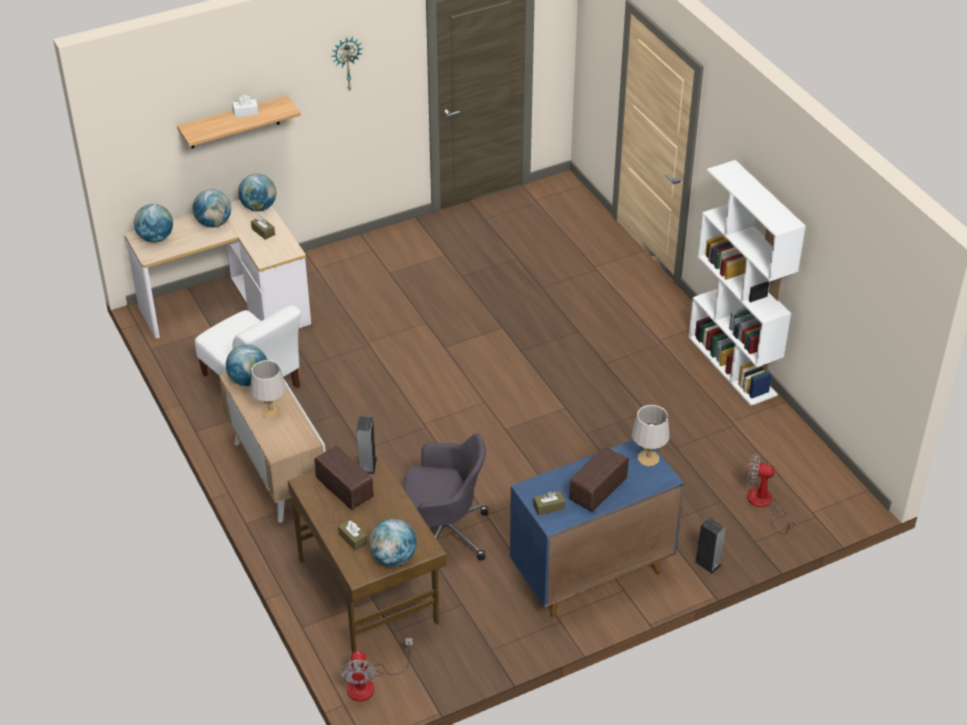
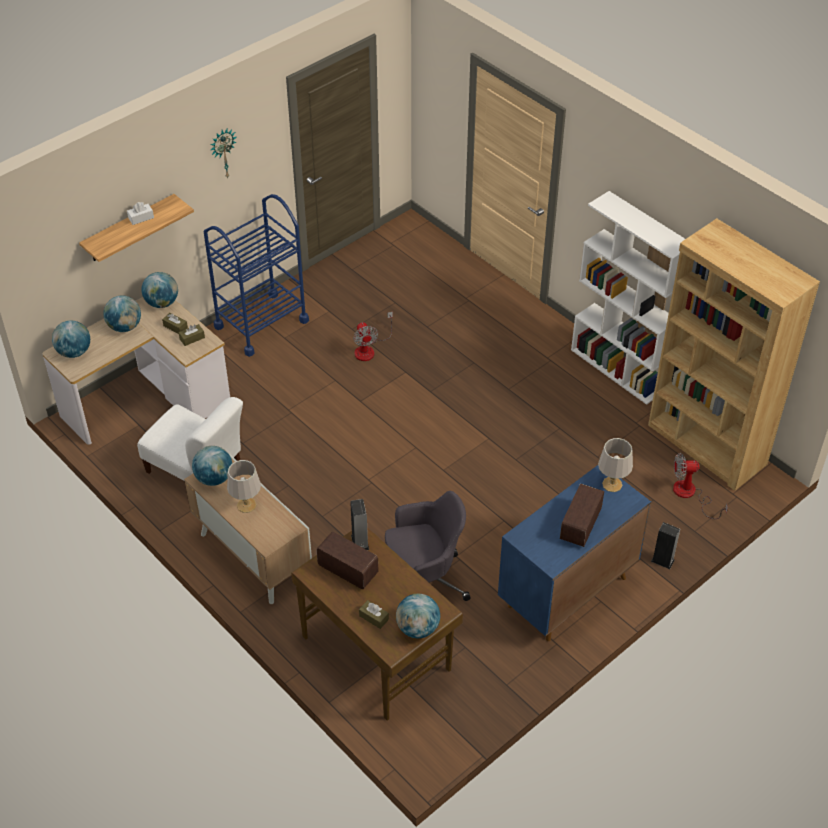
camera: 15 degrees left, 5 degrees up
fan [340,638,413,701] -> fan moved to [353,311,393,361]
brown tissue box [533,491,565,516] -> brown tissue box moved to [179,324,205,346]
none -> blue cart [204,194,309,357]
none -> brown bookcase [648,218,820,491]

